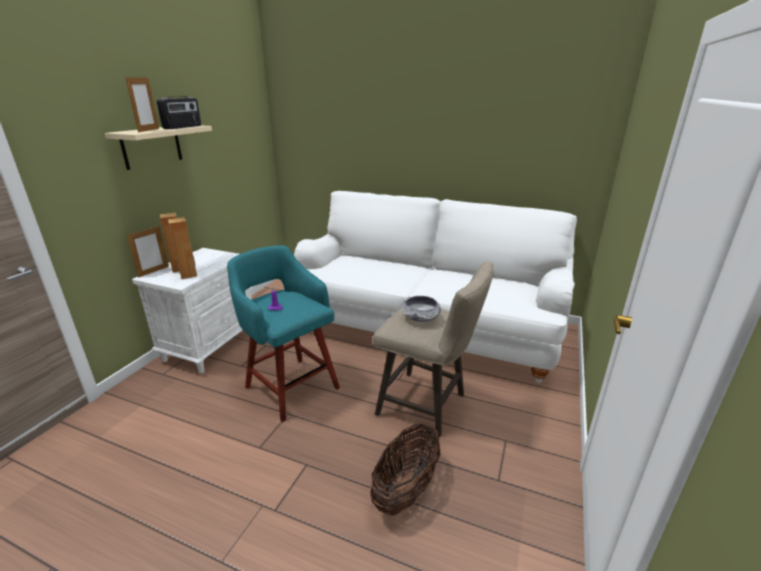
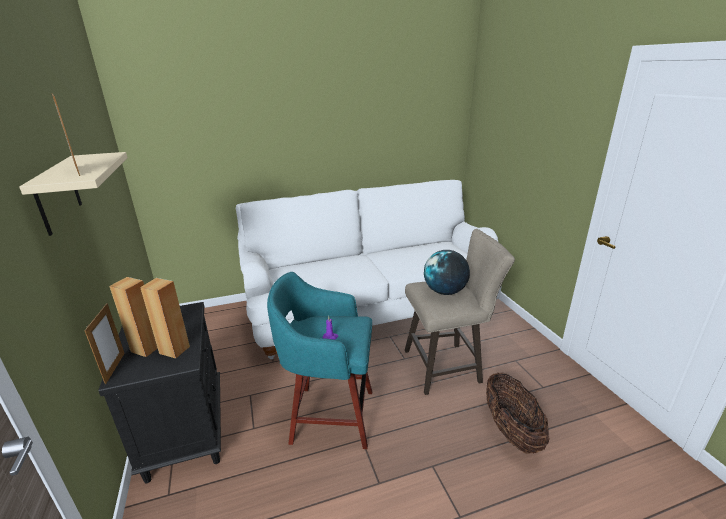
camera: 40 degrees left, 0 degrees up
white nightstand [132,248,252,374] -> black nightstand [98,302,221,483]
radio [157,96,201,129] -> none
bowl [402,296,442,322] -> globe [424,250,470,295]

